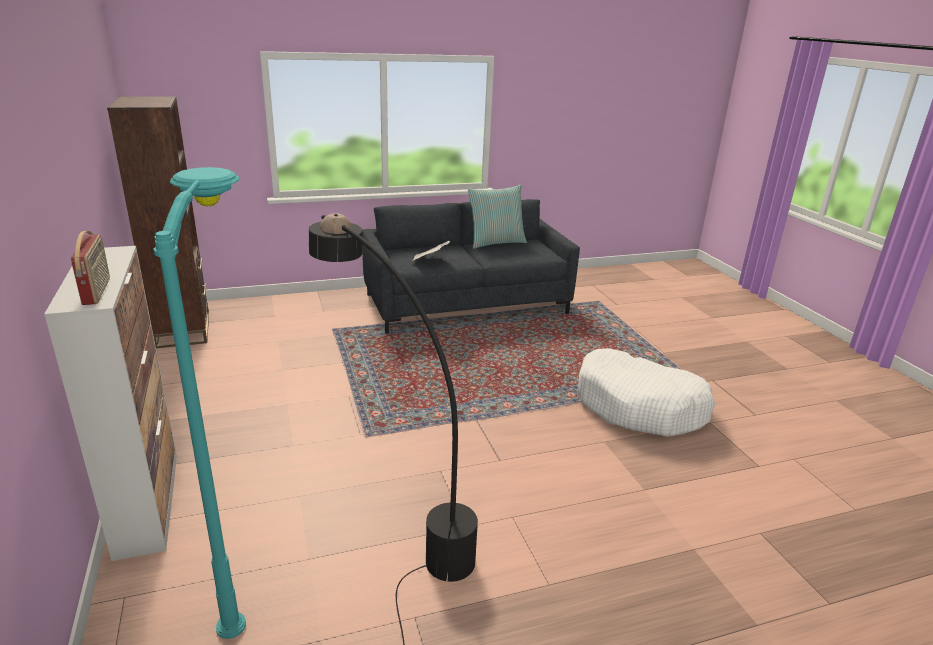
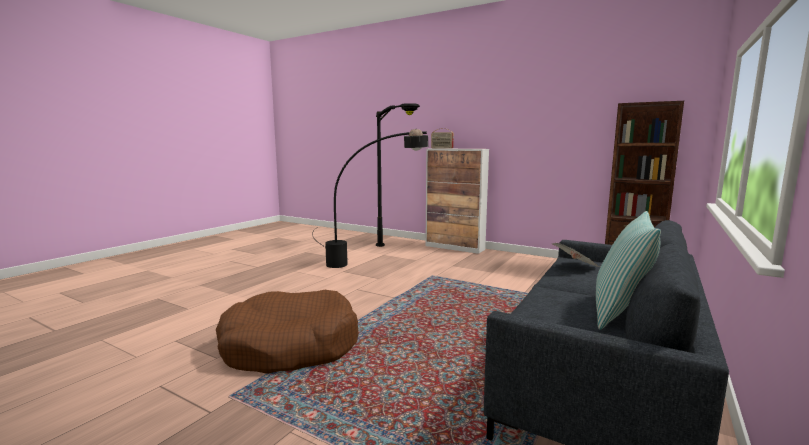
camera: 140 degrees right, 15 degrees down
turquoise floor lamp [153,167,246,639] -> black floor lamp [376,103,420,247]
white dog bed [578,348,715,437] -> brown dog bed [216,290,359,374]

